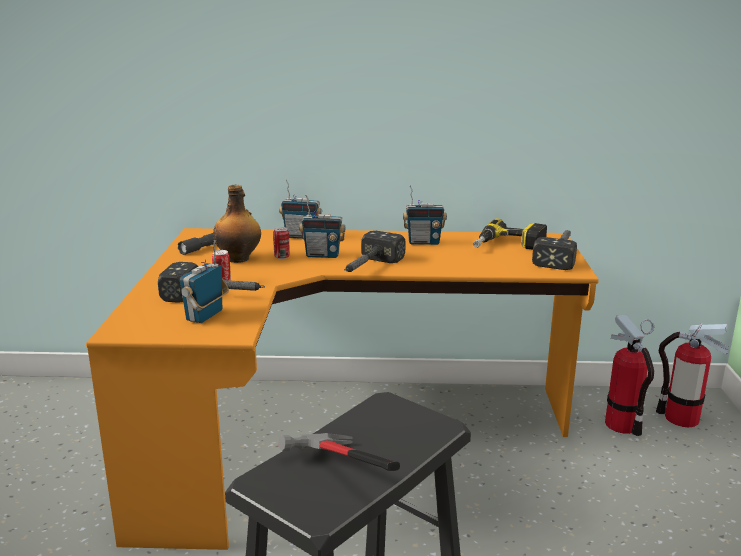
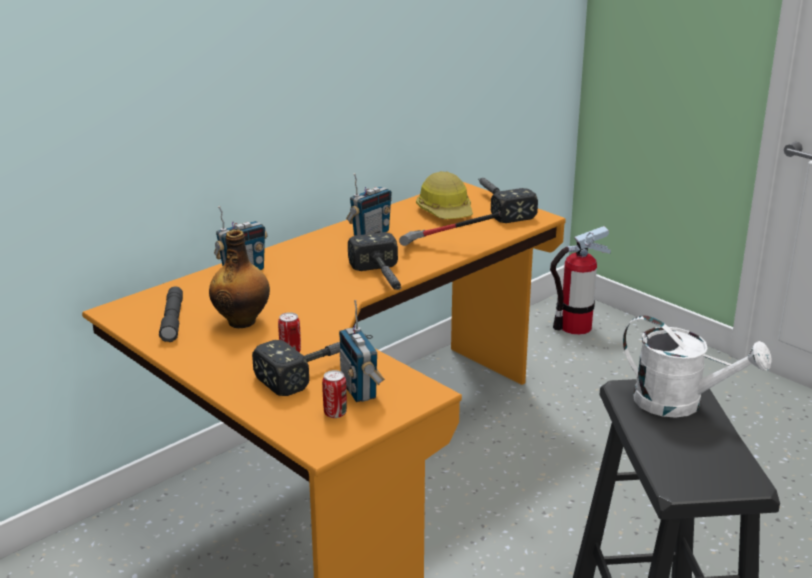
camera: 45 degrees left, 5 degrees up
can [273,227,290,259] -> can moved to [322,370,347,418]
hammer [278,433,400,471] -> hammer moved to [399,212,502,246]
radio [299,195,345,258] -> none
power drill [473,219,547,250] -> hard hat [416,171,473,219]
fire extinguisher [605,315,654,436] -> none
none -> white watering can [622,315,772,418]

